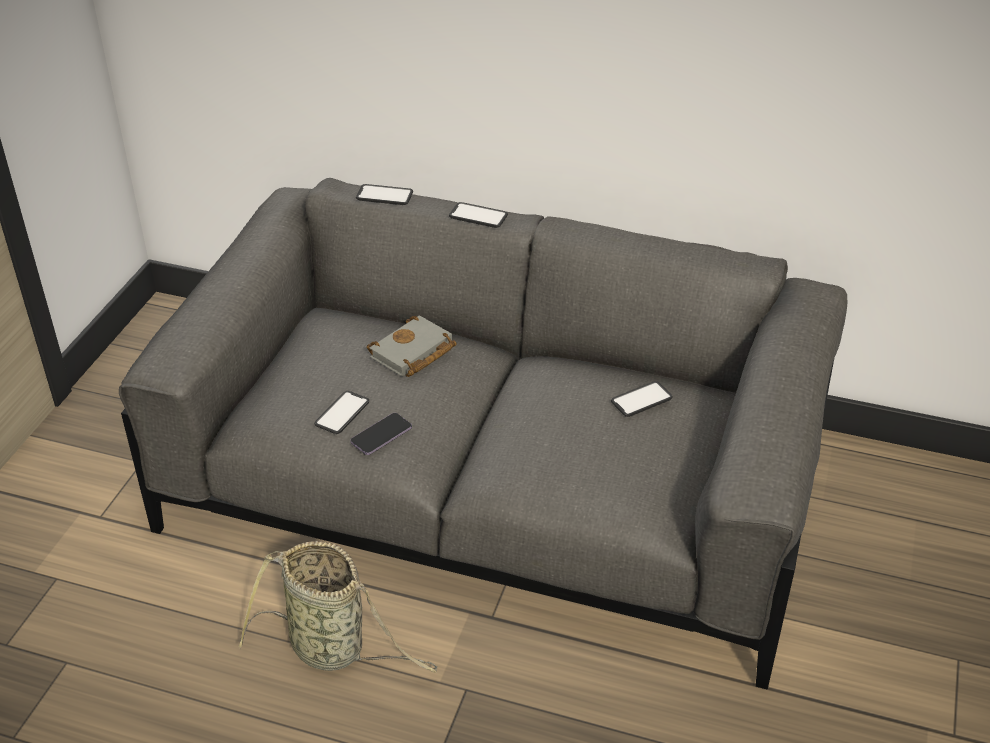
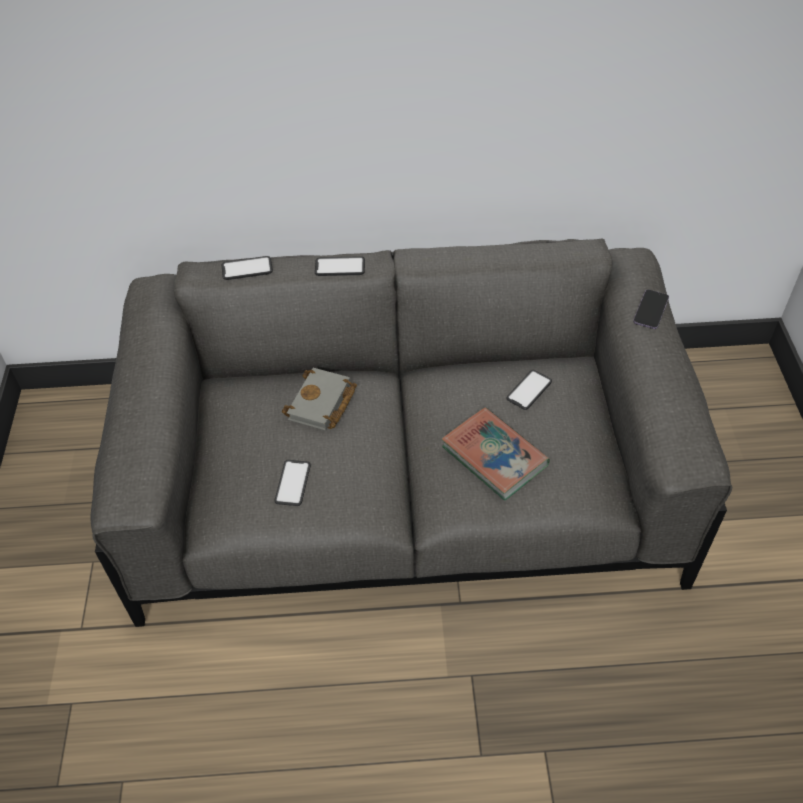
camera: 20 degrees left, 10 degrees up
basket [239,541,437,673] -> none
phone [350,413,412,455] -> phone moved to [633,290,669,329]
none -> book [441,407,550,501]

